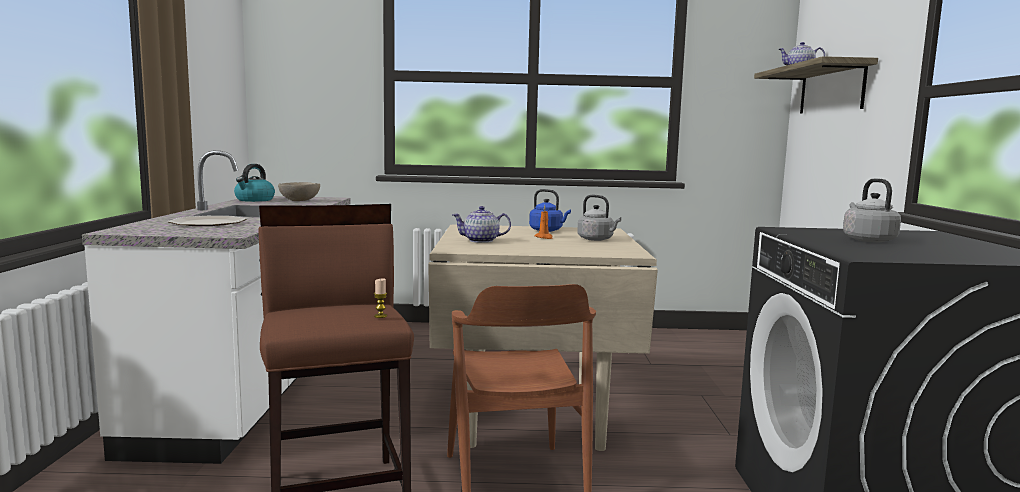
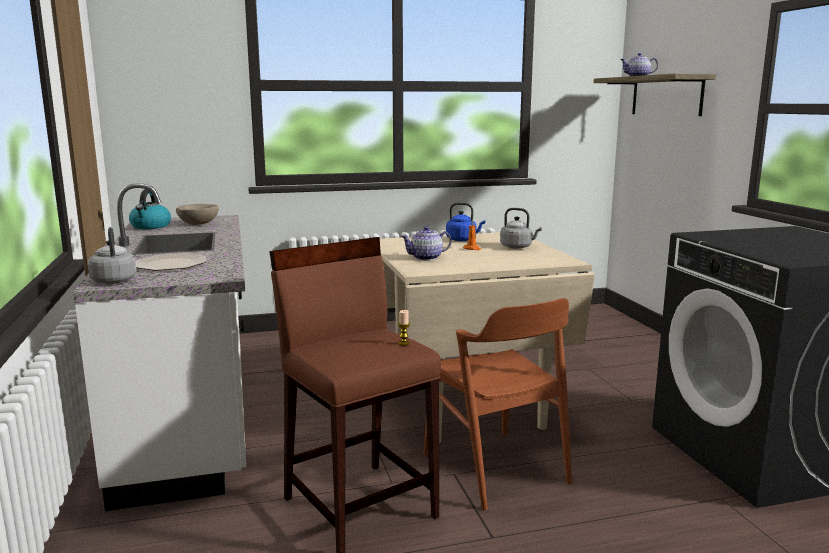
camera: 15 degrees left, 5 degrees up
grey kettle [843,178,901,242] -> grey kettle moved to [88,227,136,284]

